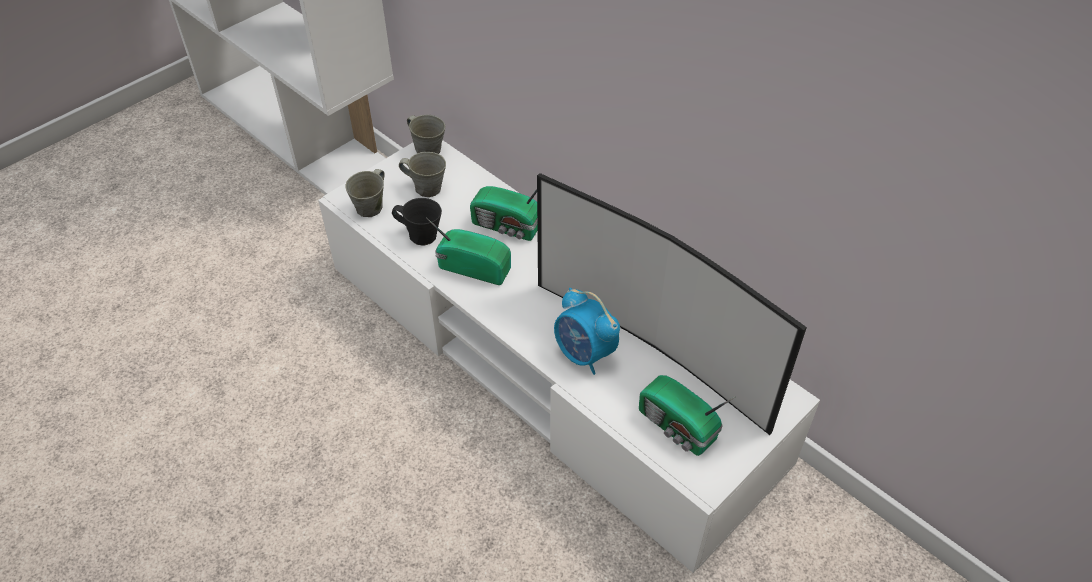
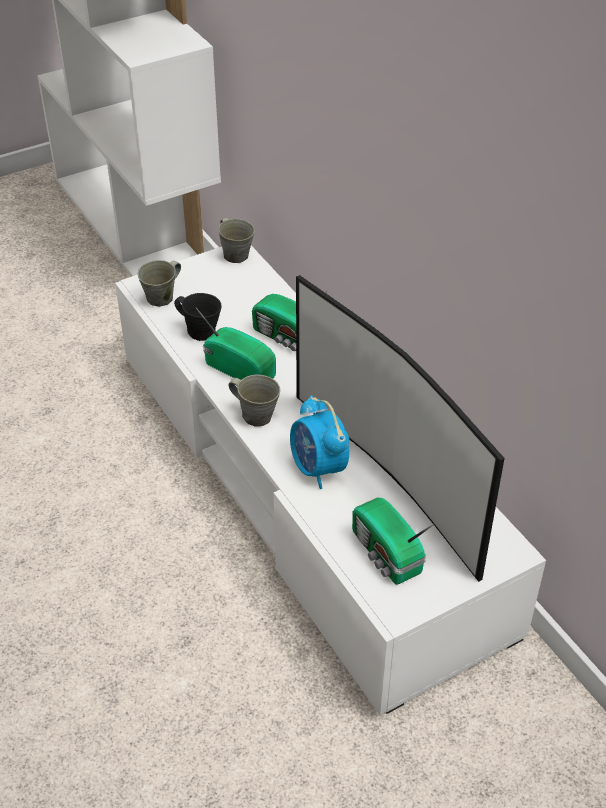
camera: 15 degrees right, 5 degrees down
grey mug [399,152,446,197] -> grey mug moved to [229,375,280,427]

